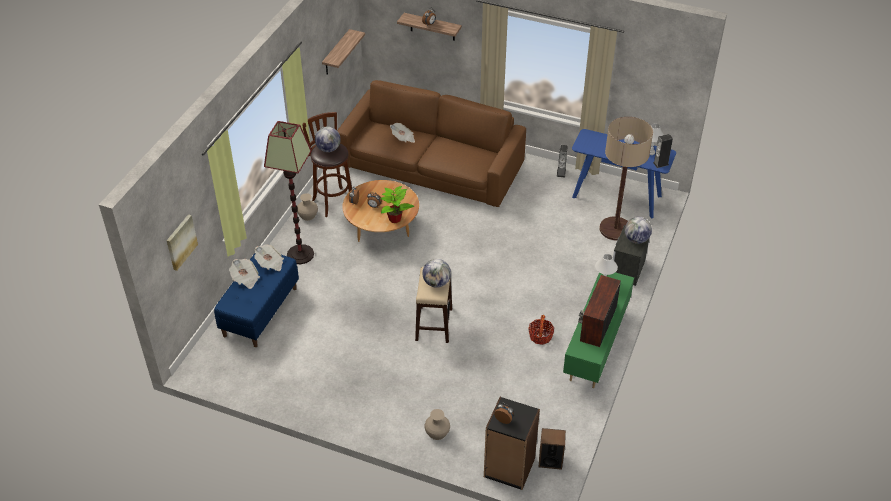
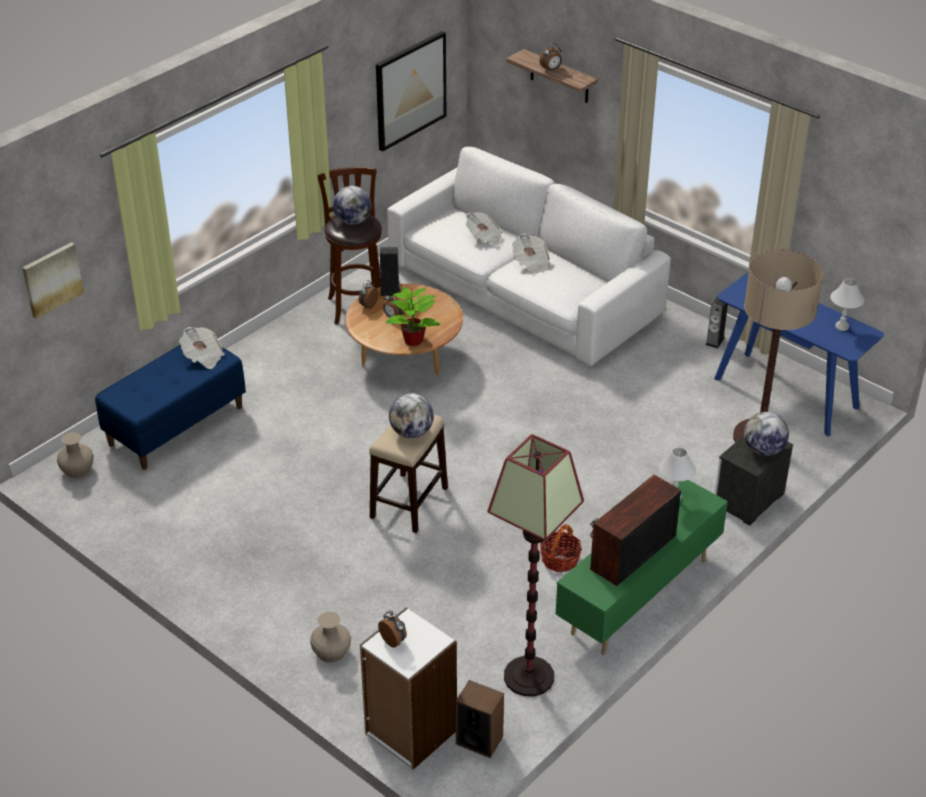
camera: 20 degrees right, 5 degrees down
newspaper [229,259,260,289] -> newspaper moved to [512,233,551,275]
floor lamp [264,121,314,264] -> floor lamp moved to [487,434,584,697]
beige vase [297,193,318,221] -> beige vase moved to [57,432,94,478]
shelf [322,29,365,74] -> picture [376,31,446,152]
brown sofa [337,80,526,207] -> white sofa [388,147,671,366]
black bookcase [484,397,540,490] -> white bookcase [360,607,457,770]
speaker [653,134,673,168] -> speaker moved to [380,247,401,296]

